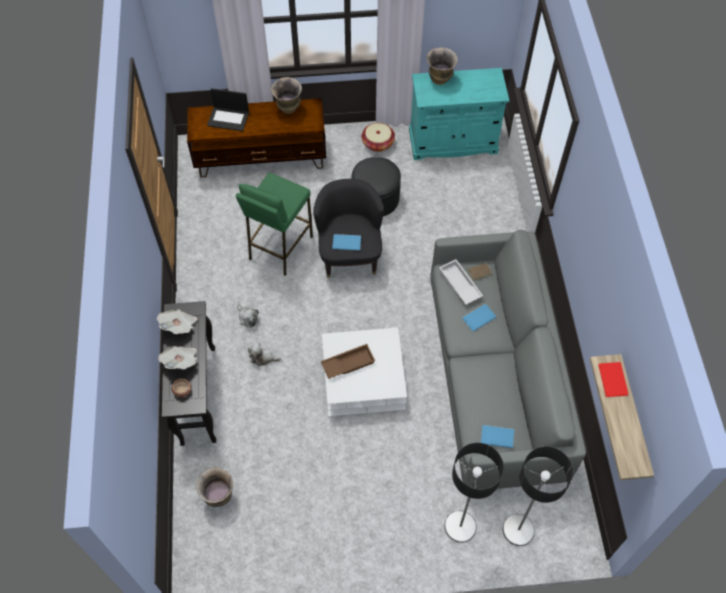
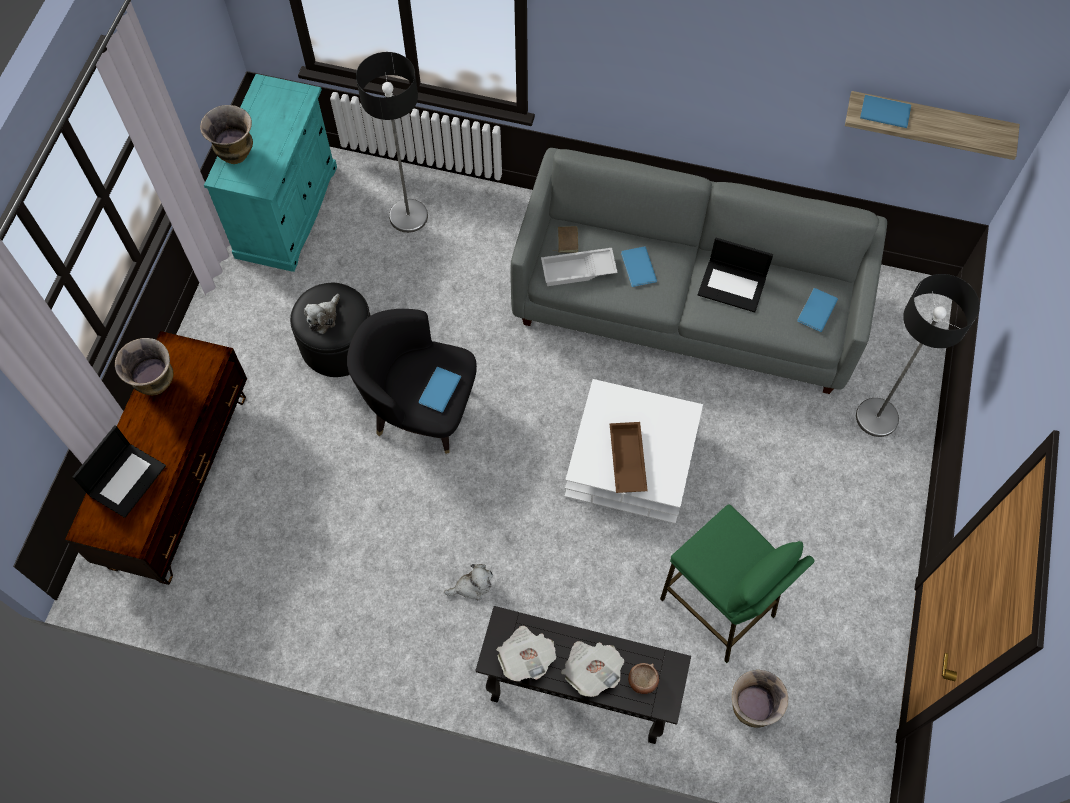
camera: 70 degrees left, 5 degrees up
green stool [236,173,313,276] -> green stool moved to [660,505,815,663]
plush toy [248,343,281,366] -> plush toy moved to [304,294,340,334]
basket [362,123,395,152] -> none
floor lamp [502,446,573,546] -> floor lamp moved to [356,52,428,233]
red book [598,362,628,397] -> blue book [860,95,911,128]
none -> laptop [698,238,773,313]

